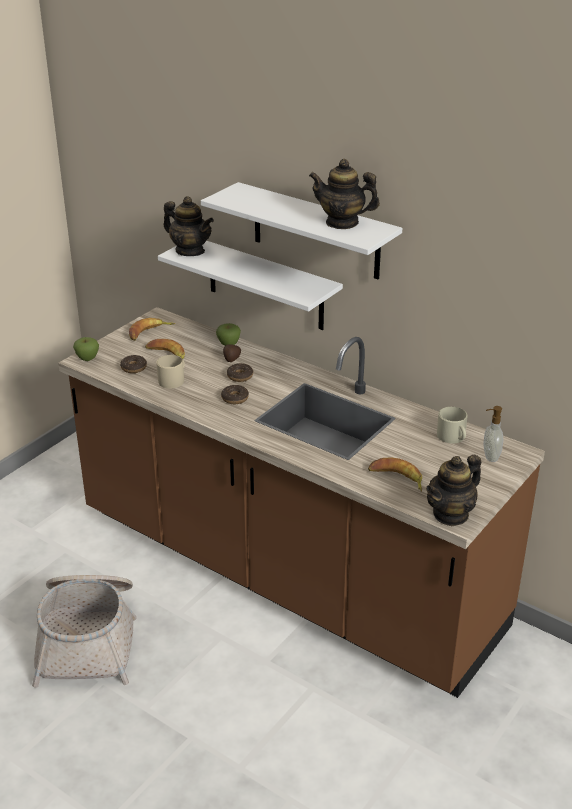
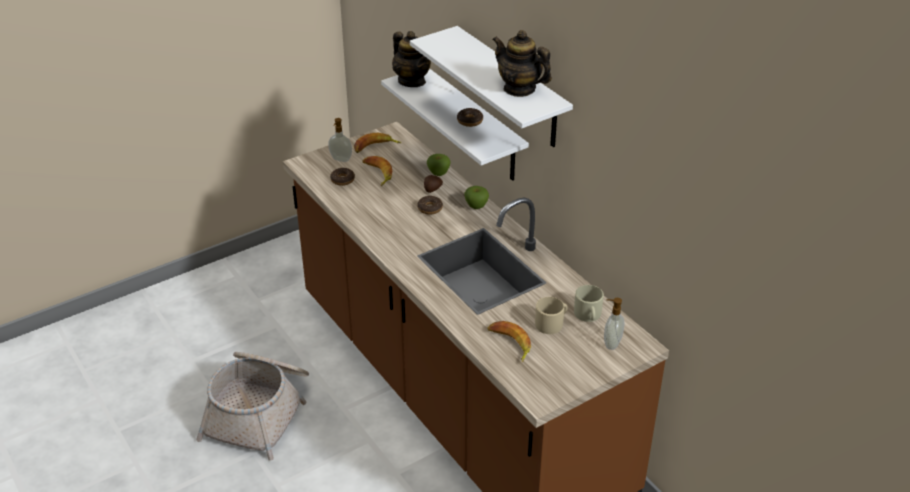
camera: 20 degrees right, 5 degrees up
apple [73,337,99,361] -> apple moved to [464,186,489,209]
beige mug [156,355,185,388] -> beige mug moved to [535,297,568,334]
donut [221,385,249,404] -> donut moved to [457,108,483,127]
teapot [426,454,481,526] -> none
none -> soap dispenser [328,118,352,162]

